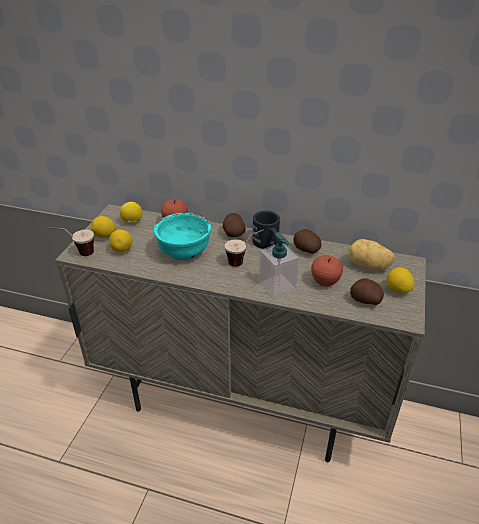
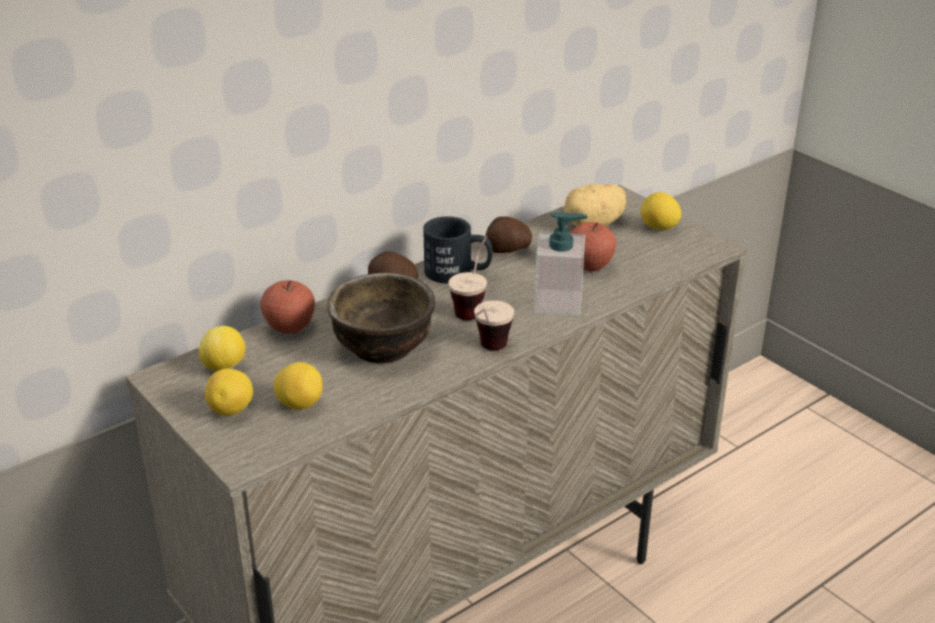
camera: 55 degrees left, 5 degrees down
cup [50,227,94,256] -> cup moved to [474,300,514,350]
turquoise bowl [154,212,211,260] -> brown bowl [327,273,435,363]
potato [350,278,384,305] -> none

